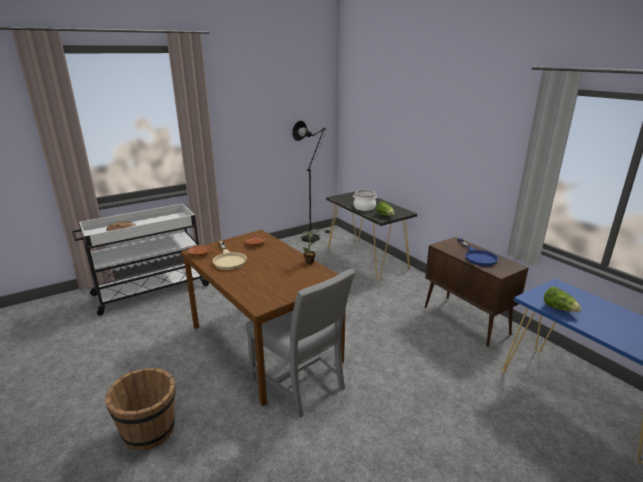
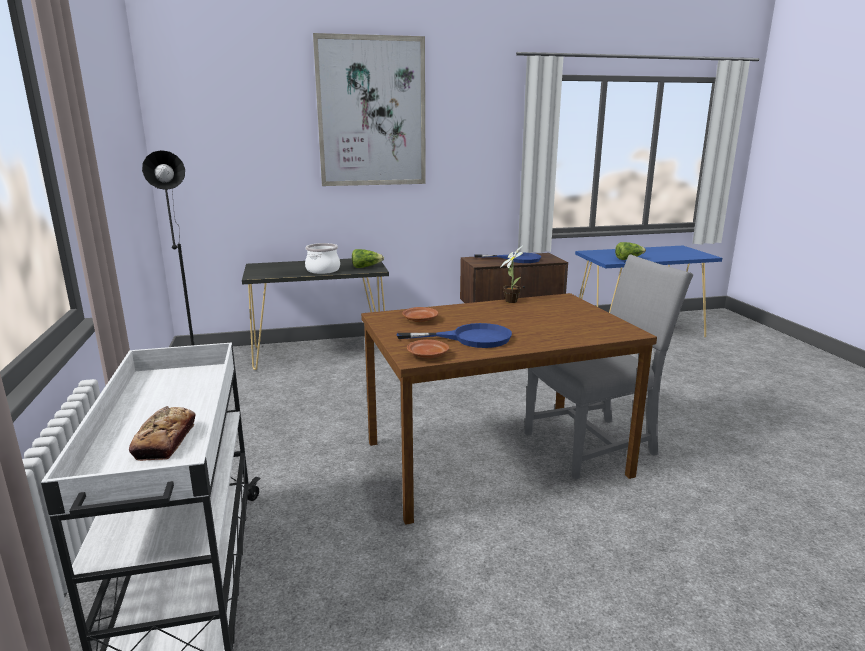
camera: 70 degrees left, 5 degrees down
brown bucket [105,368,176,451] -> none
beige frying pan [213,241,247,270] -> blue frying pan [396,323,512,348]
none -> picture [313,33,426,186]

